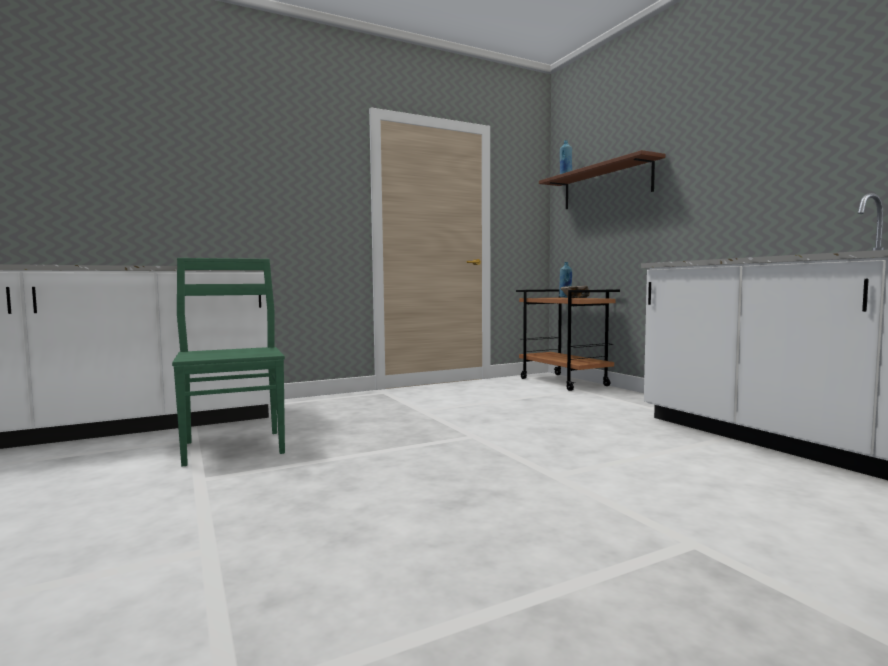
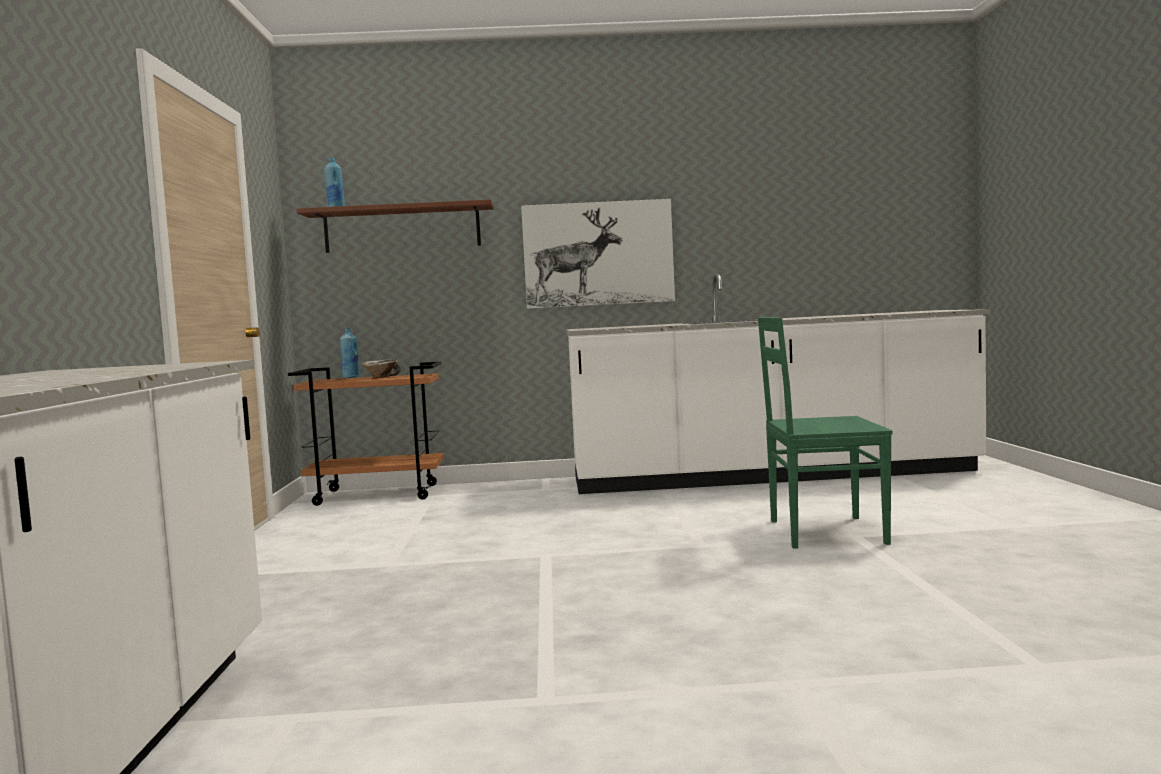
camera: 65 degrees left, 0 degrees up
green chair [172,258,285,467] -> green chair moved to [758,317,892,549]
none -> picture [521,199,675,309]

